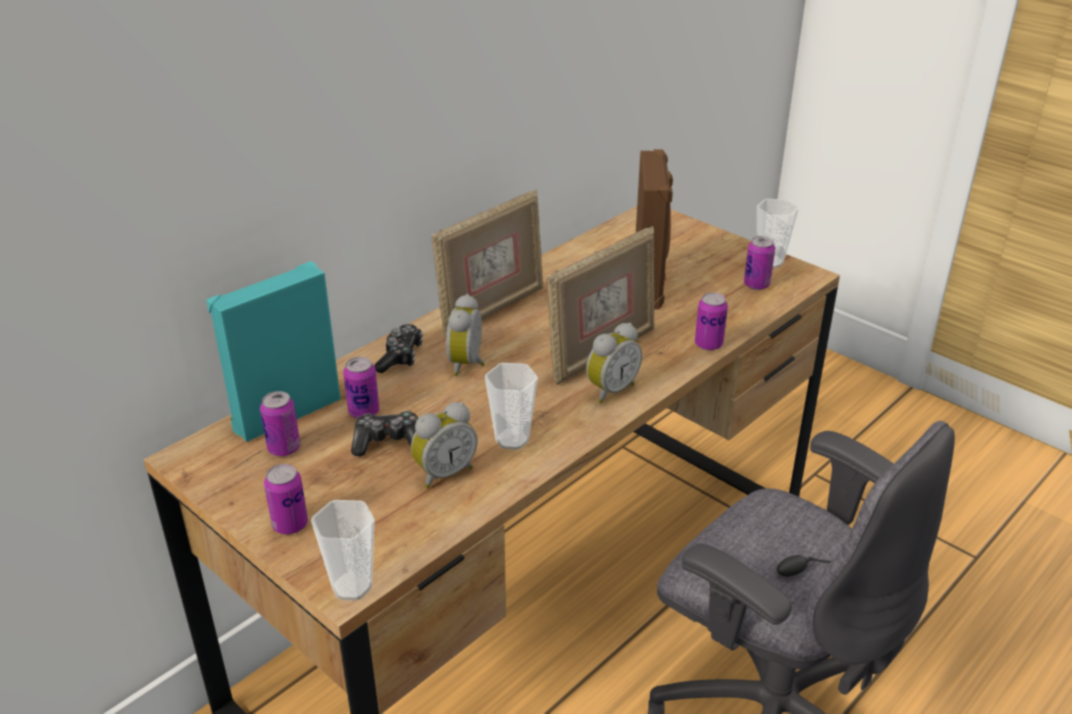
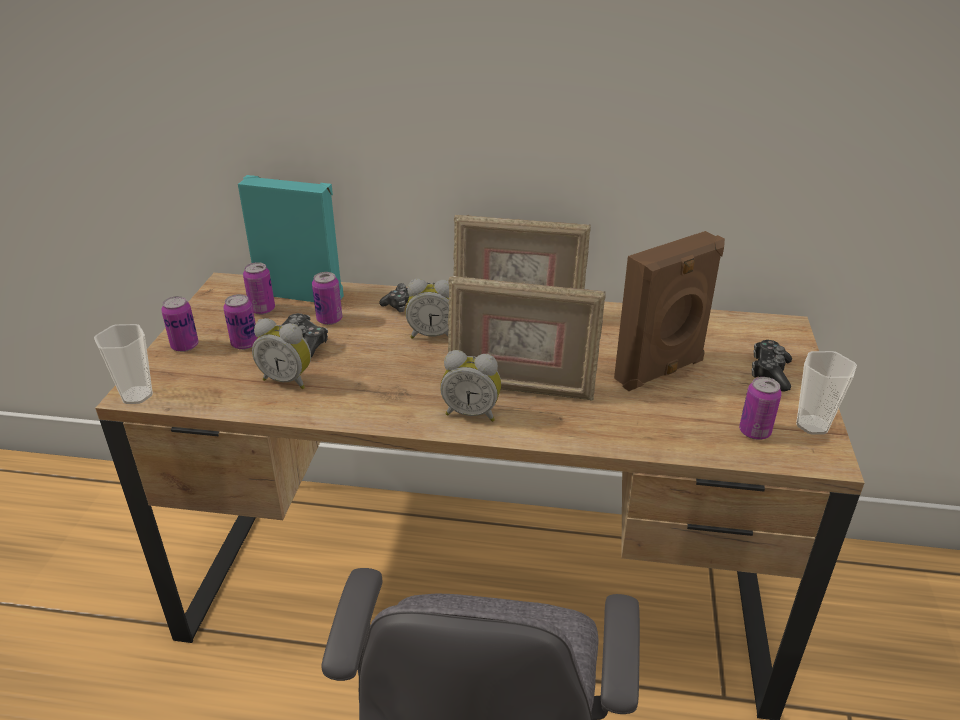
camera: 55 degrees right, 0 degrees up
alarm clock [446,294,485,376] -> alarm clock turned 150 degrees counterclockwise [405,279,449,339]
cup [485,363,538,450] -> none
can [695,293,728,351] -> can moved to [223,294,258,350]
none -> game controller [752,340,792,392]

